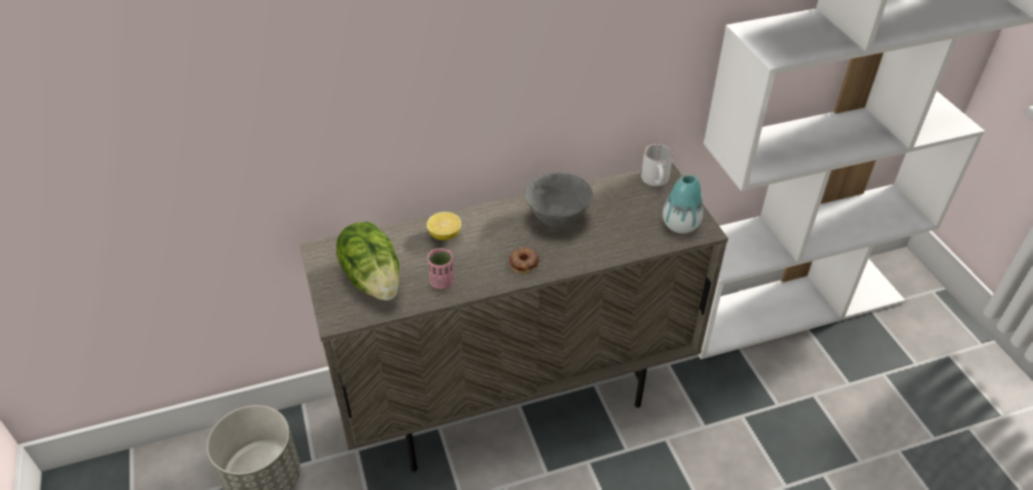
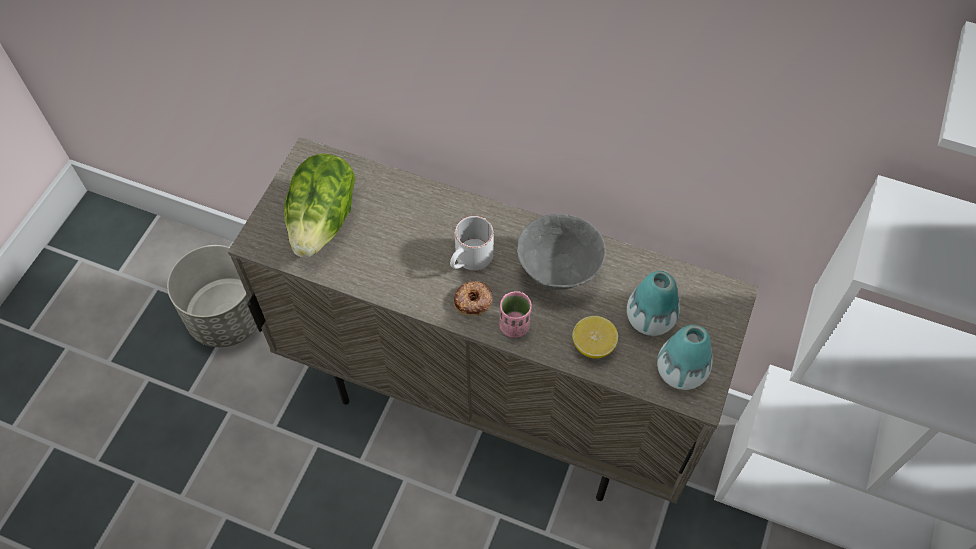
camera: 40 degrees right, 15 degrees up
lemon [427,212,461,240] -> lemon moved to [572,316,618,358]
pink cup [428,248,454,289] -> pink cup moved to [499,291,532,338]
white mug [641,144,673,186] -> white mug moved to [450,216,494,270]
none -> vase [627,271,680,336]

